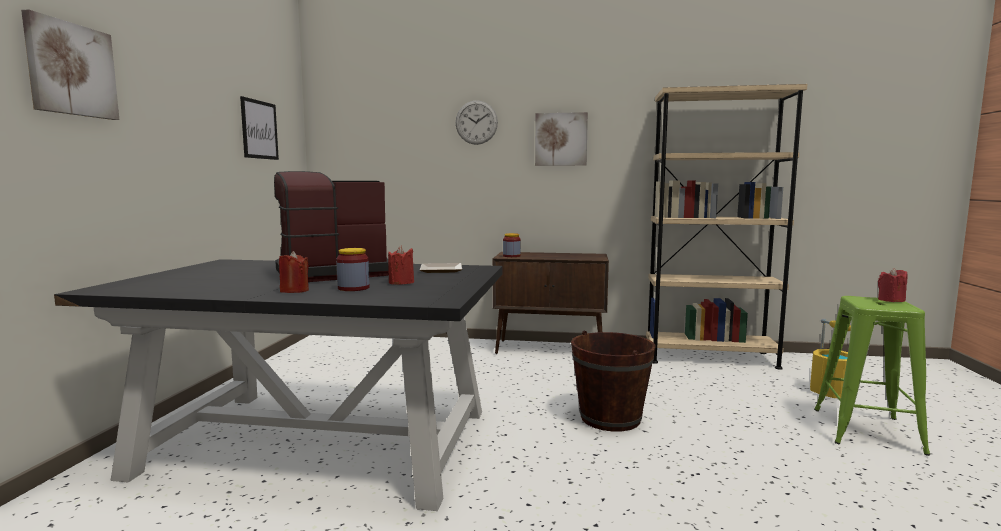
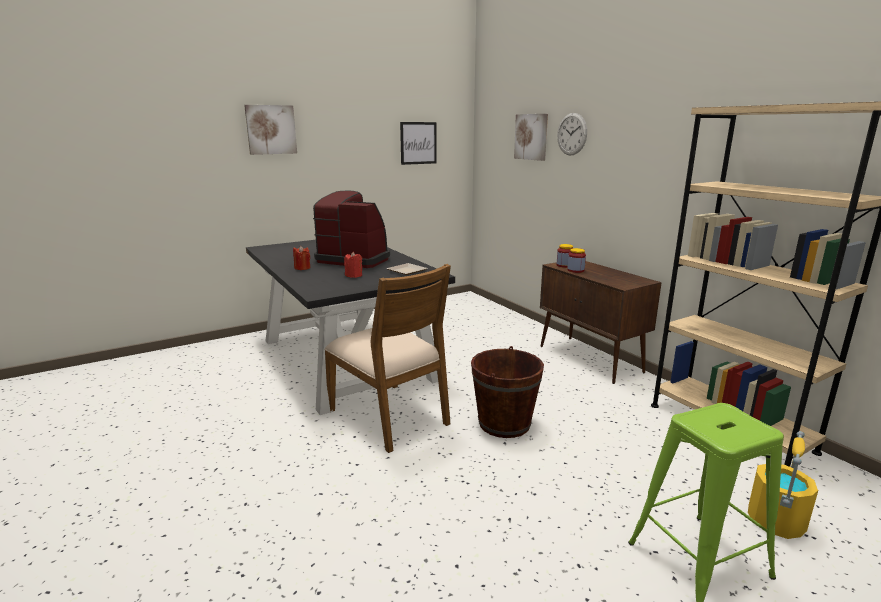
camera: 50 degrees right, 10 degrees up
jar [336,248,369,291] -> jar moved to [567,248,586,273]
picture [535,112,588,166] -> picture moved to [514,114,548,161]
red candle [878,268,908,302] -> none
none -> brown chair [324,264,451,453]

